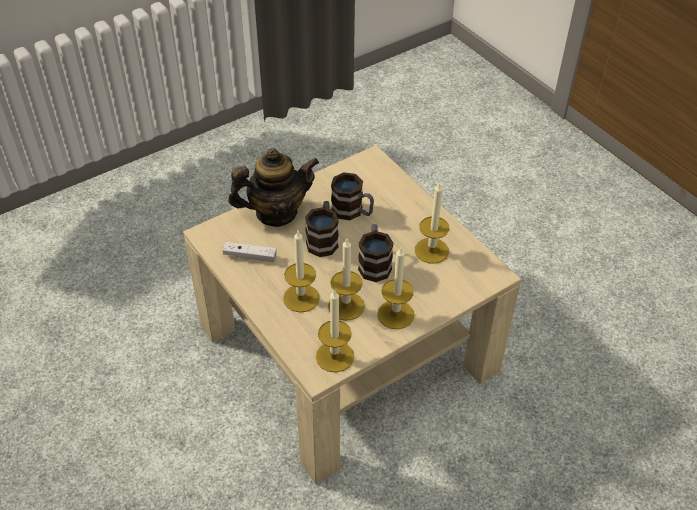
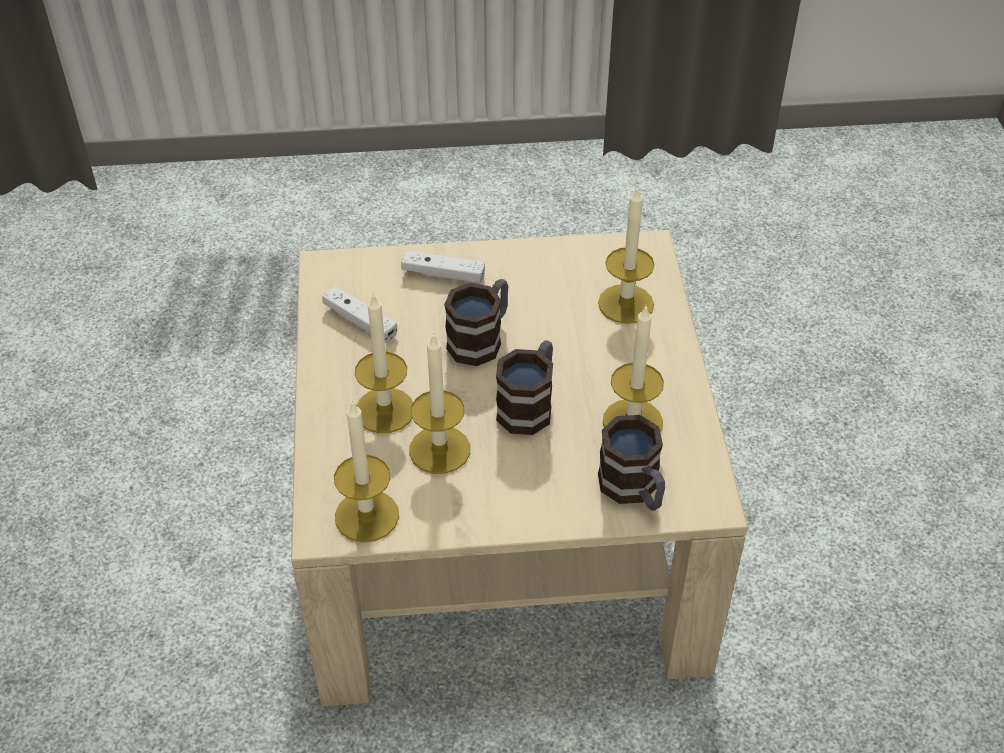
camera: 30 degrees right, 0 degrees up
teapot [228,148,319,227] -> white game controller [401,251,485,284]
mug [331,172,374,220] -> mug moved to [598,415,665,511]
candle [377,247,414,329] -> candle moved to [598,186,655,324]

